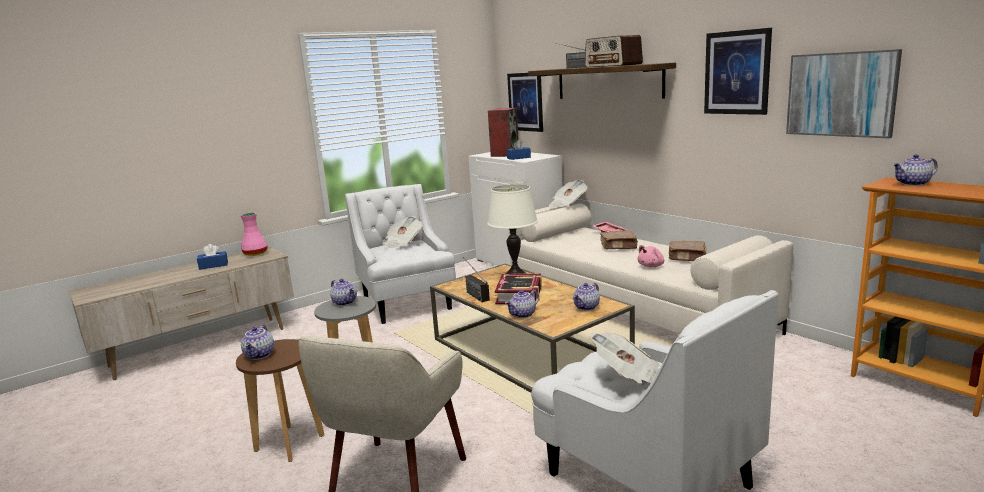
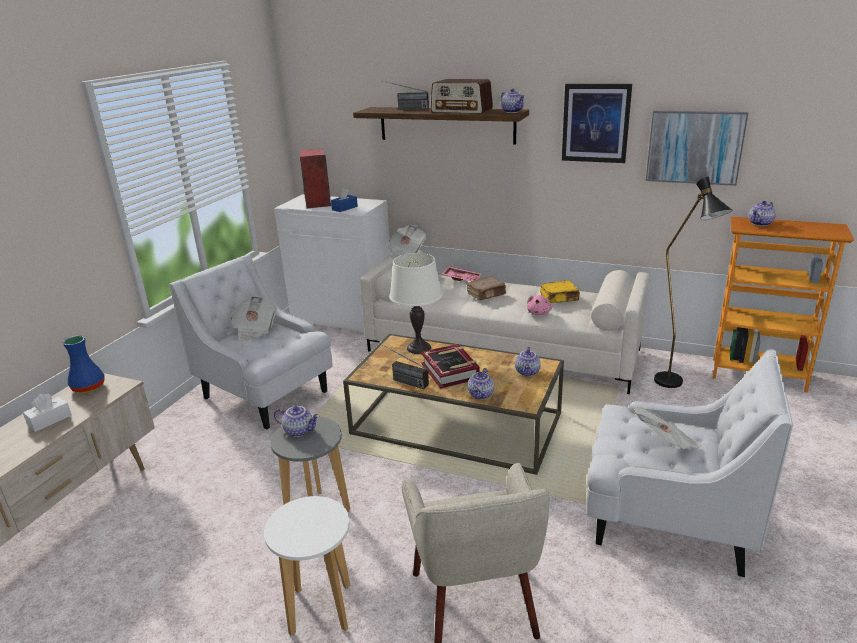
camera: 30 degrees left, 10 degrees up
blue tissue box [197,244,228,270] -> white tissue box [23,394,72,432]
brown stool [236,339,324,462] -> white stool [264,496,350,636]
pink vase [240,213,268,256] -> blue vase [62,335,104,393]
teapot [241,324,274,360] -> teapot moved to [501,89,525,113]
picture [507,73,543,132] -> none
brown book [669,241,706,261] -> yellow book [540,280,580,303]
none -> black floor lamp [654,177,733,388]

